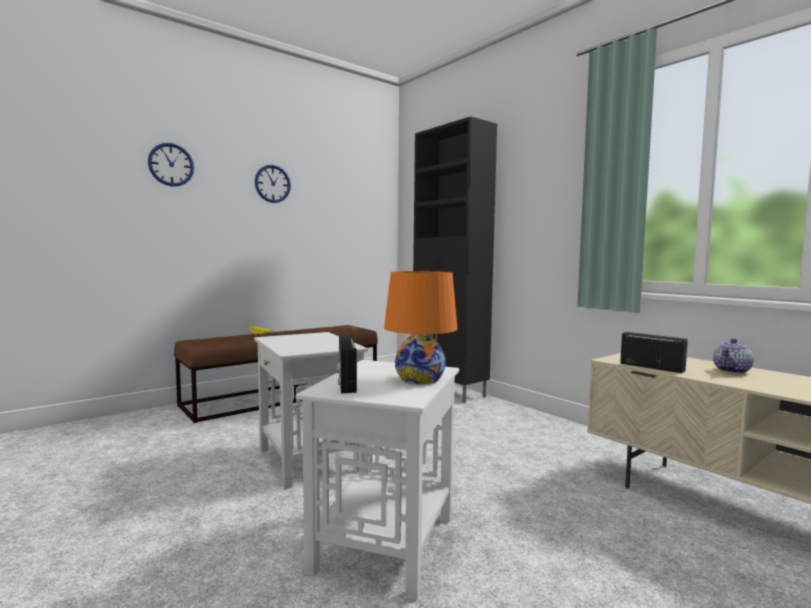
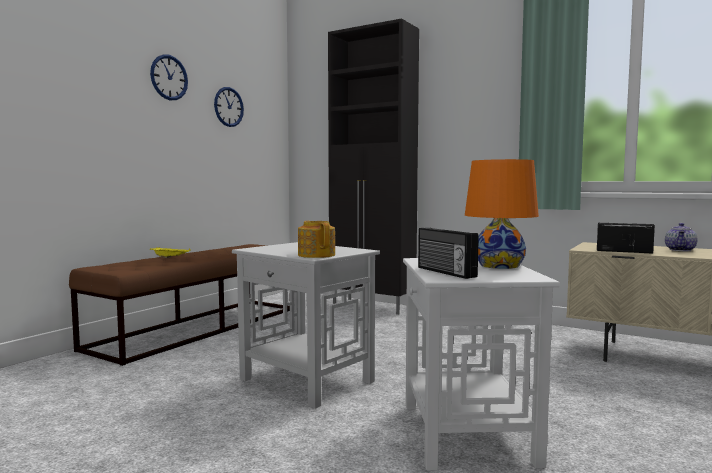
camera: 20 degrees left, 0 degrees up
wall clock [148,143,194,187] -> wall clock moved to [214,87,244,127]
none -> teapot [298,221,335,258]

